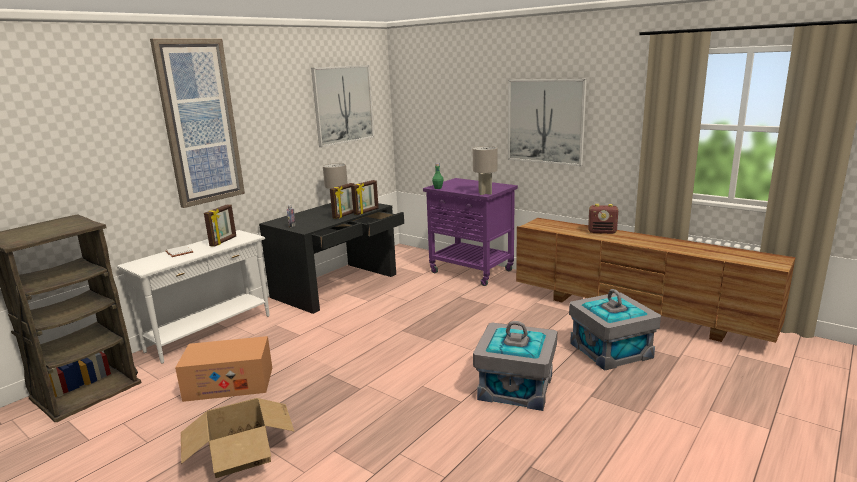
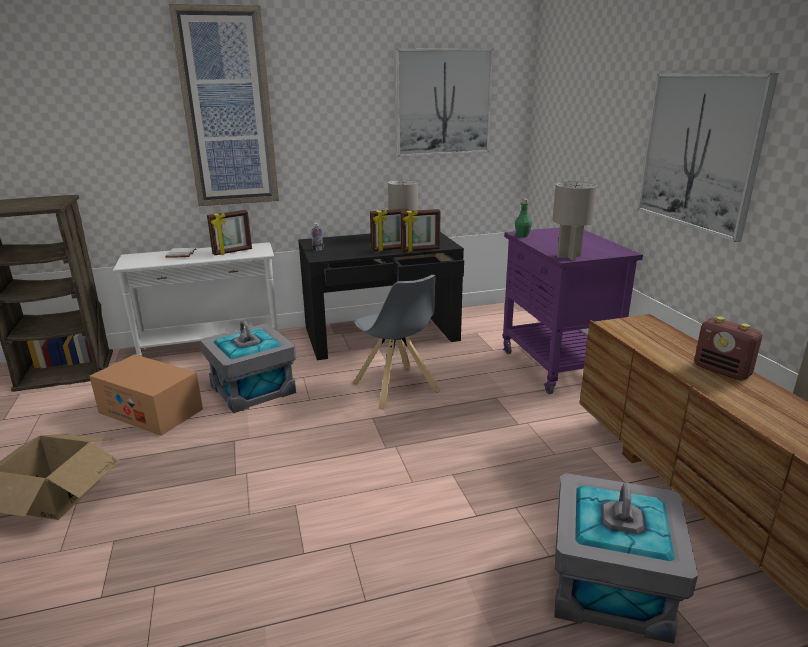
camera: 35 degrees right, 5 degrees up
grey storage box [473,321,557,411] -> grey storage box moved to [200,320,296,413]
none -> grey chair [352,275,440,409]

